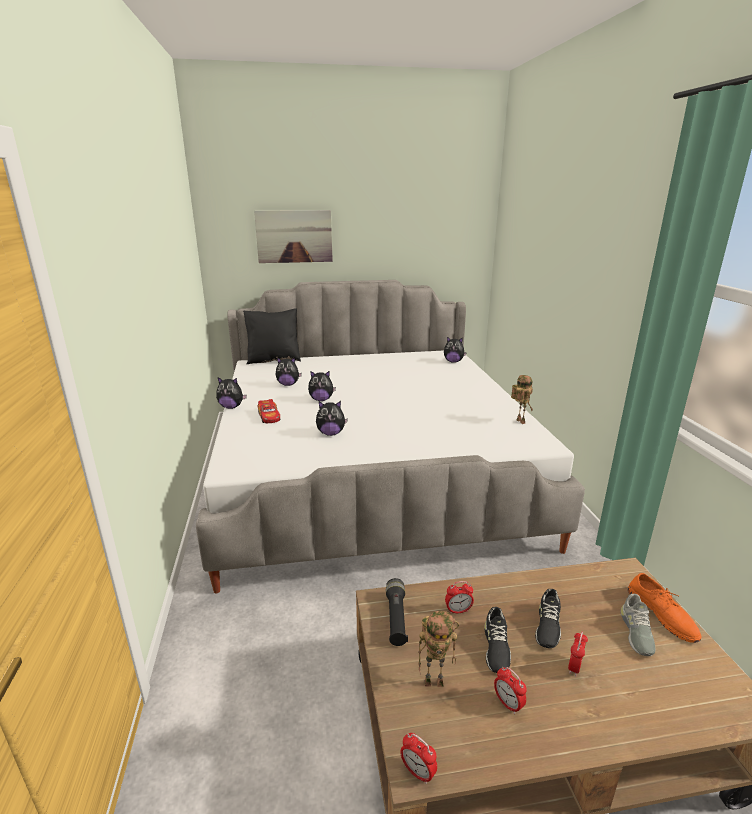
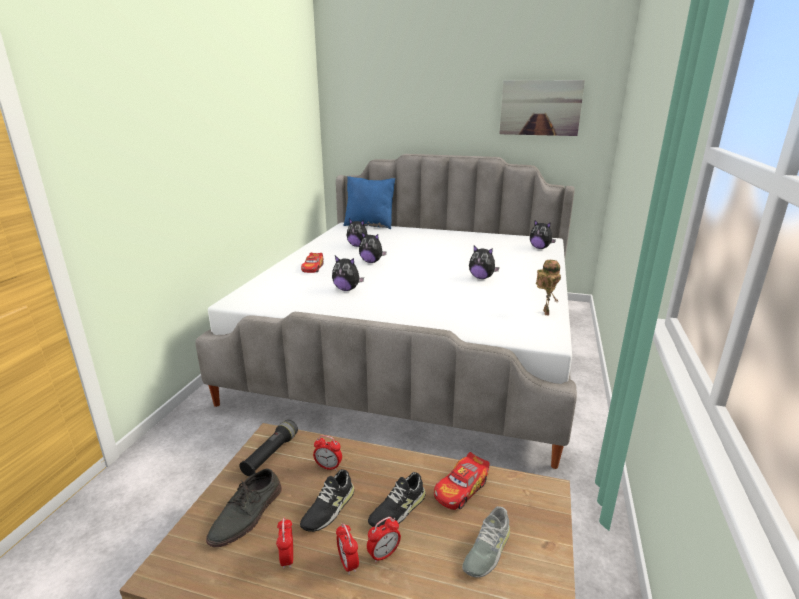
camera: 25 degrees right, 0 degrees up
plush toy [216,378,247,409] -> plush toy moved to [469,246,499,279]
black pillow [243,309,301,364] -> blue pillow [343,176,395,229]
picture [254,210,333,263] -> picture moved to [499,80,585,136]
alarm clock [400,733,437,784] -> alarm clock moved to [336,523,359,574]
toy robot [418,611,459,687] -> grey shoe [206,469,282,547]
orange shoe [628,573,701,643] -> none
none -> toy car [434,452,490,510]

